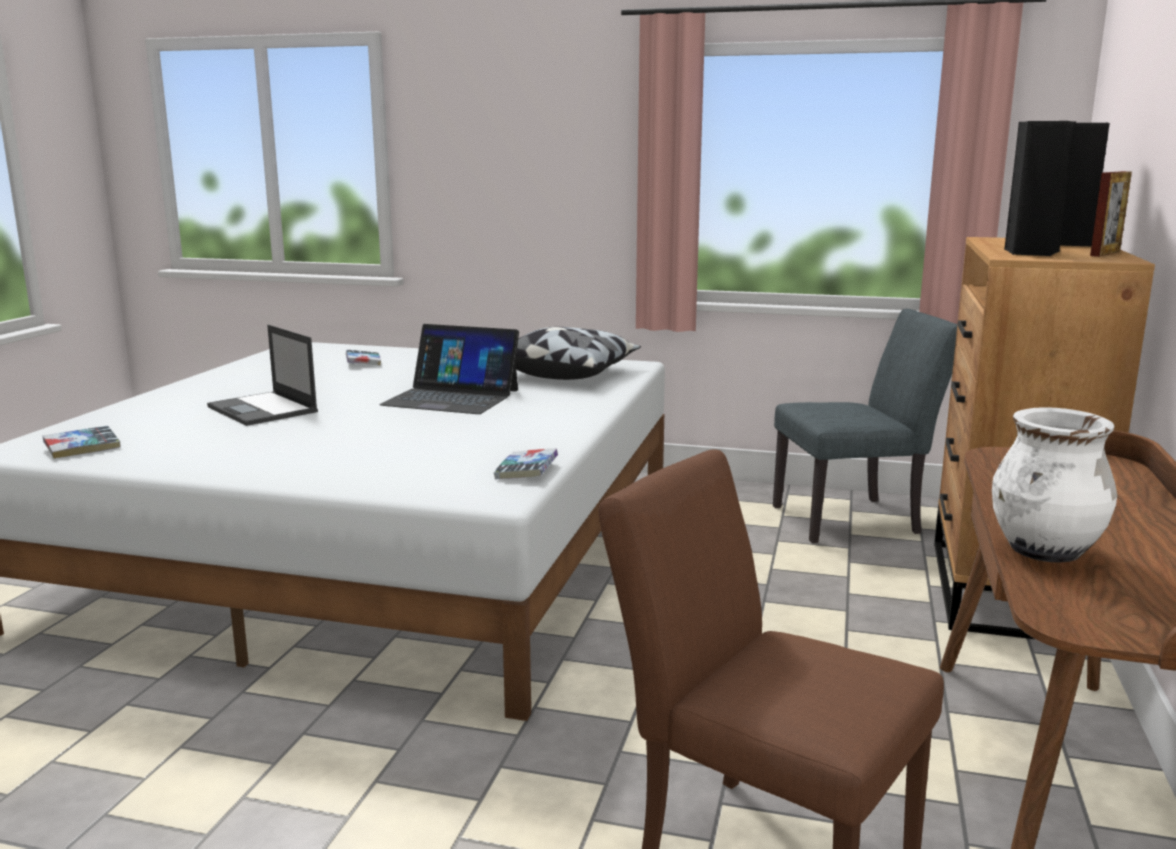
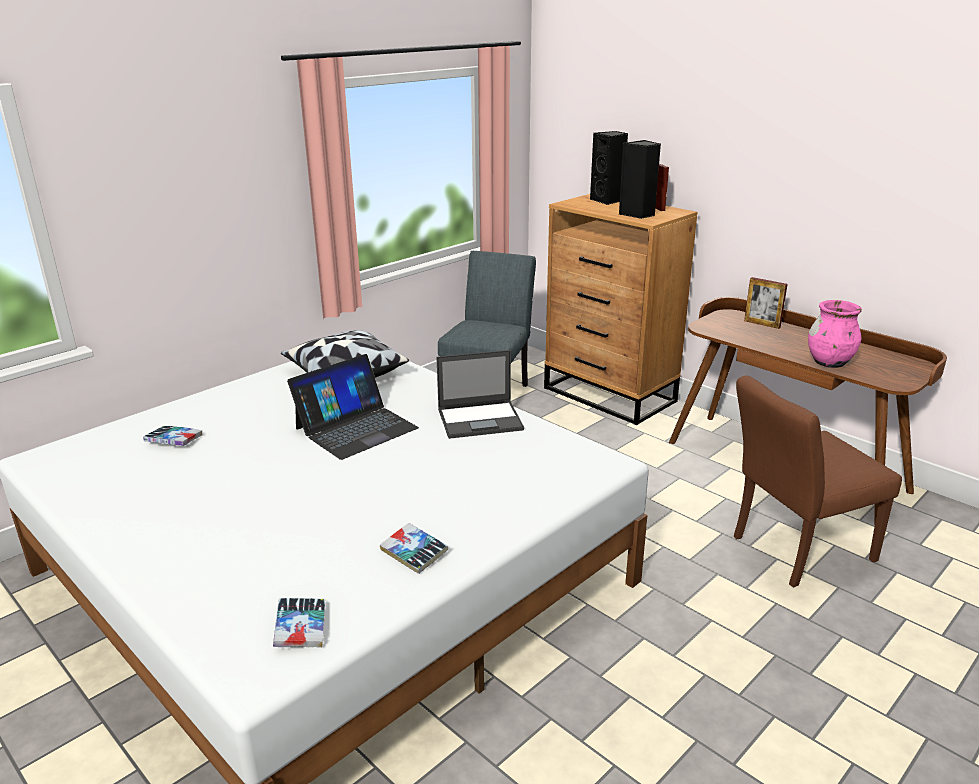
camera: 60 degrees left, 10 degrees up
laptop [207,325,318,426] -> laptop moved to [436,350,524,439]
book [494,449,558,480] -> book moved to [380,523,448,574]
white vase [992,407,1117,562] -> pink vase [808,300,862,368]
none -> picture frame [744,277,788,329]

